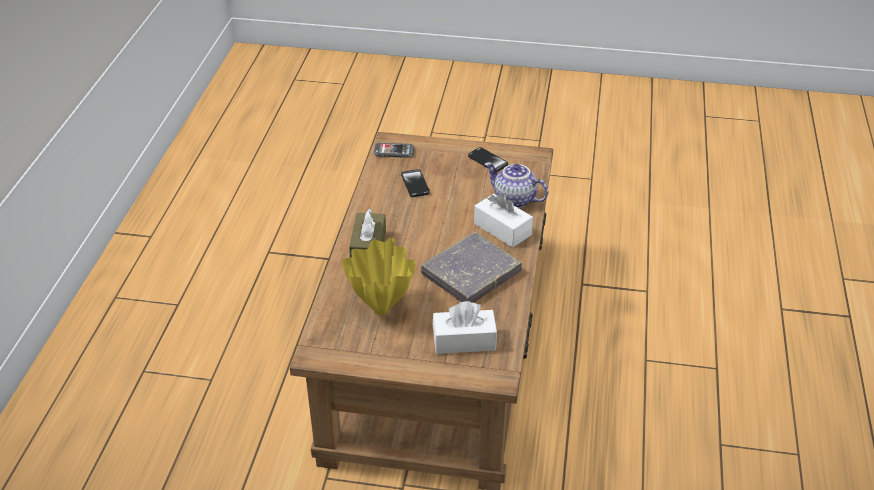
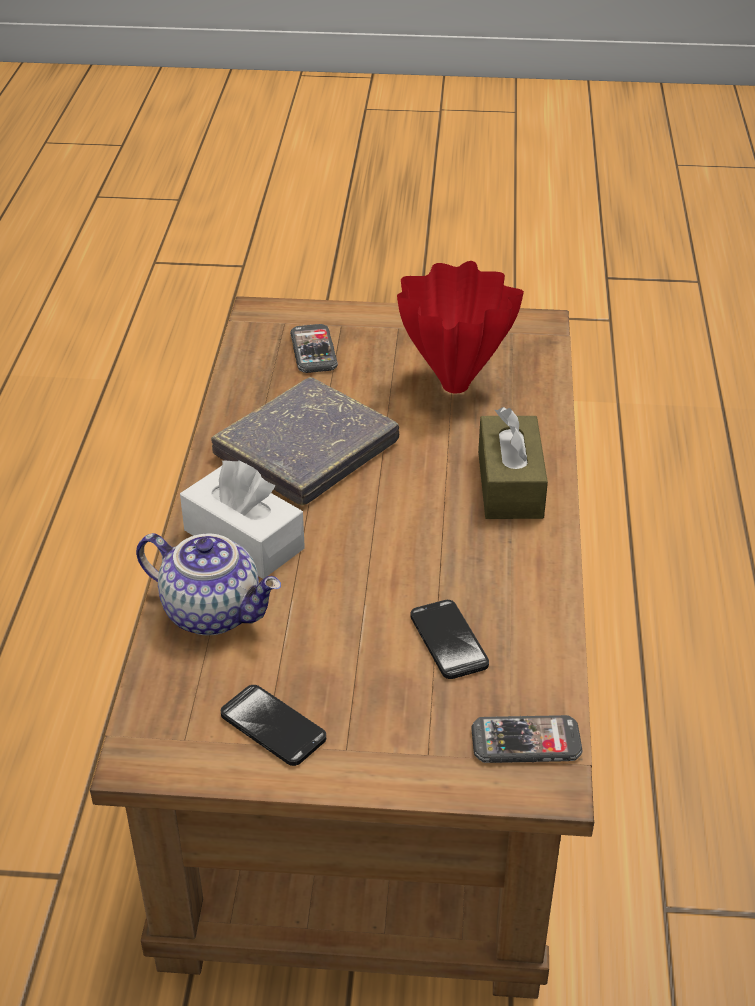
camera: 175 degrees right, 0 degrees up
yellow vase [341,237,416,315] -> red vase [397,261,524,393]
white tissue box [433,301,497,354] -> phone [290,324,338,373]

